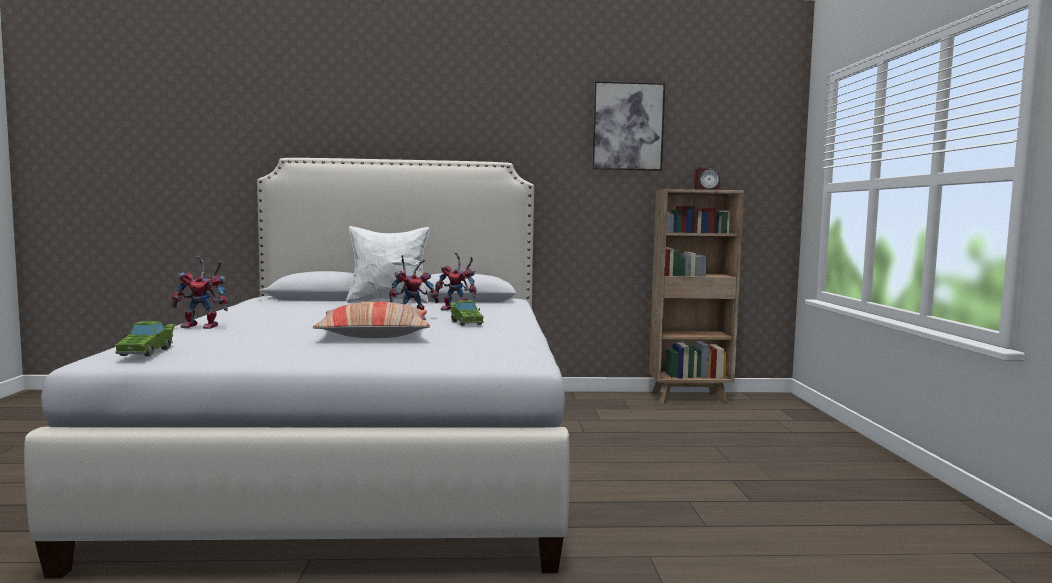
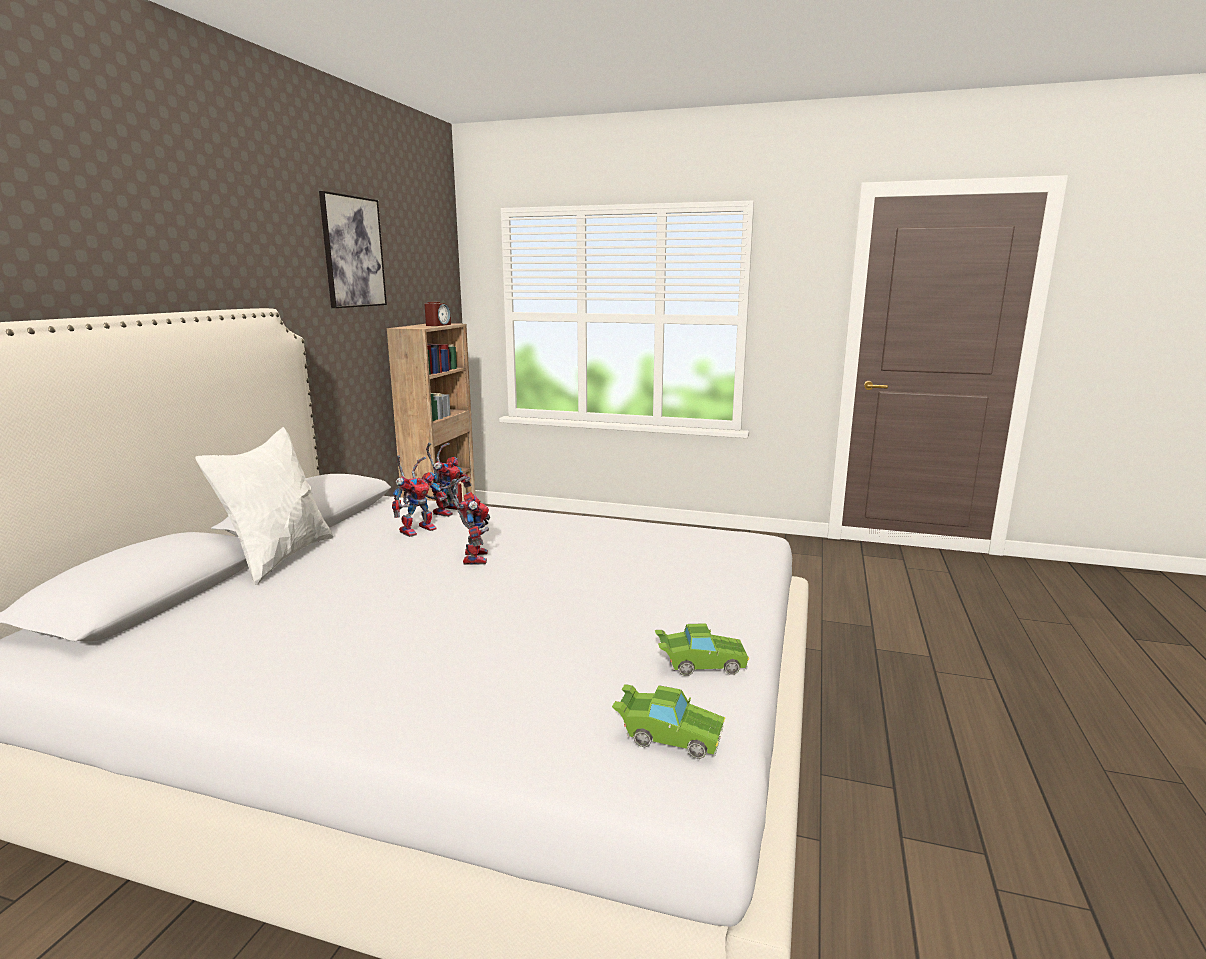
camera: 70 degrees left, 10 degrees up
toy robot [171,255,229,329] -> toy robot moved to [426,443,472,517]
pillow [313,302,430,338] -> none
green toy car [450,300,484,326] -> green toy car moved to [655,623,749,676]

